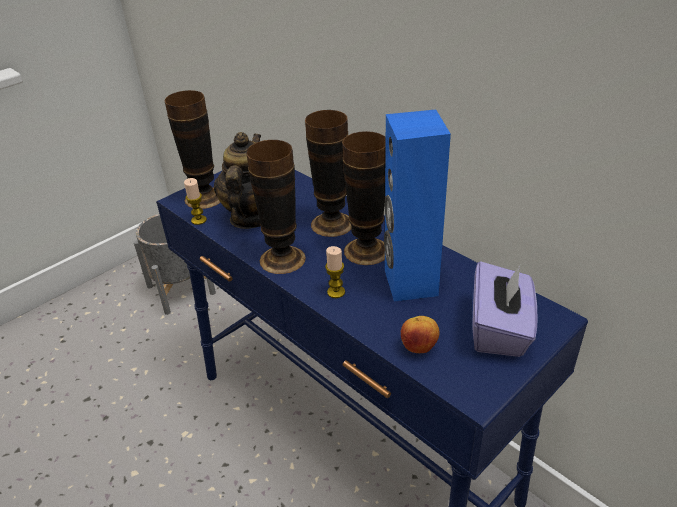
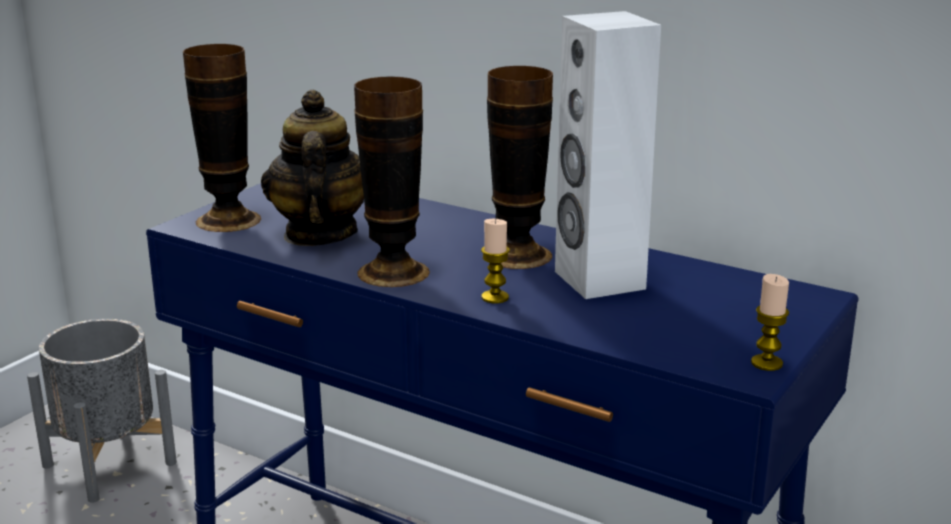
camera: 15 degrees left, 15 degrees down
candle [184,178,207,225] -> candle moved to [751,274,789,371]
vase [305,110,351,237] -> none
blue speaker [384,109,451,301] -> white speaker [555,11,661,299]
apple [401,316,439,353] -> none
purple tissue box [472,261,537,357] -> none

